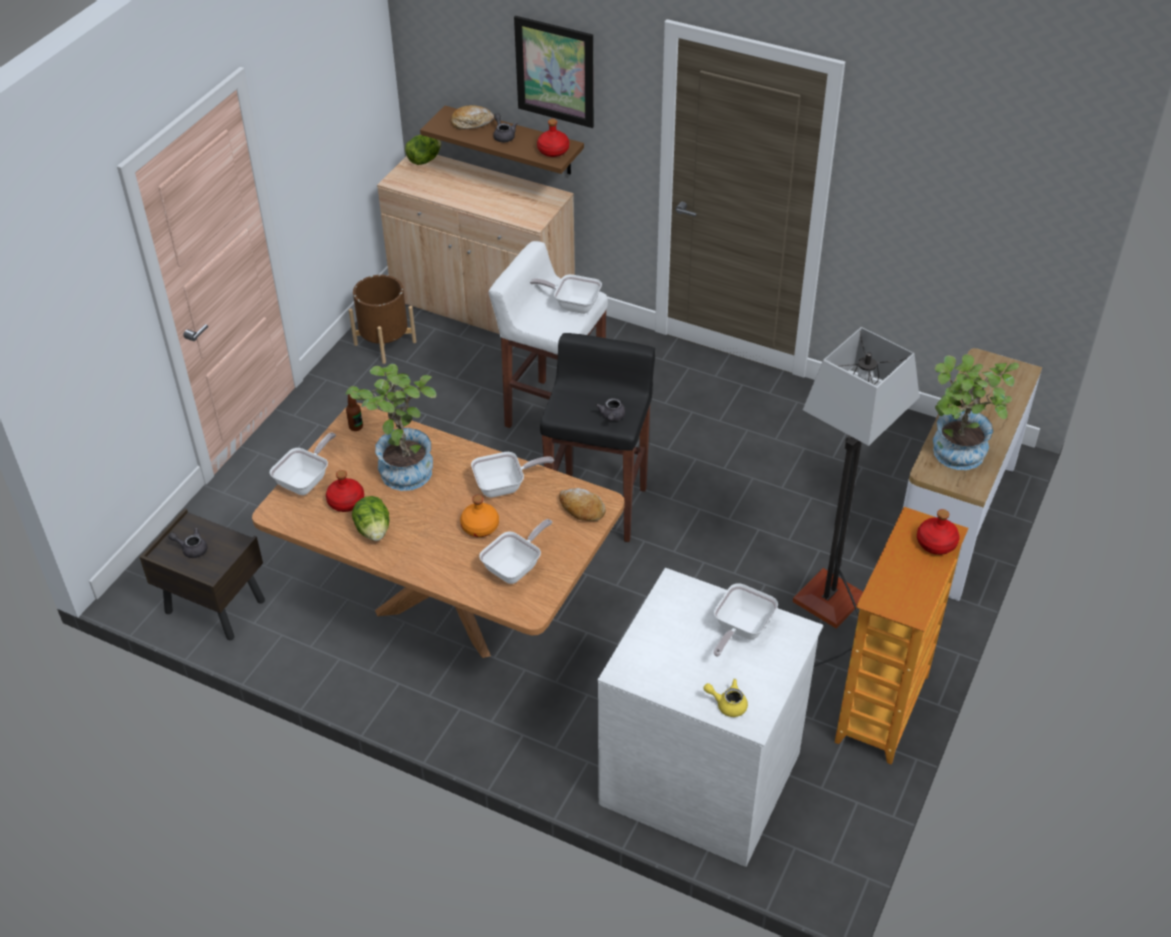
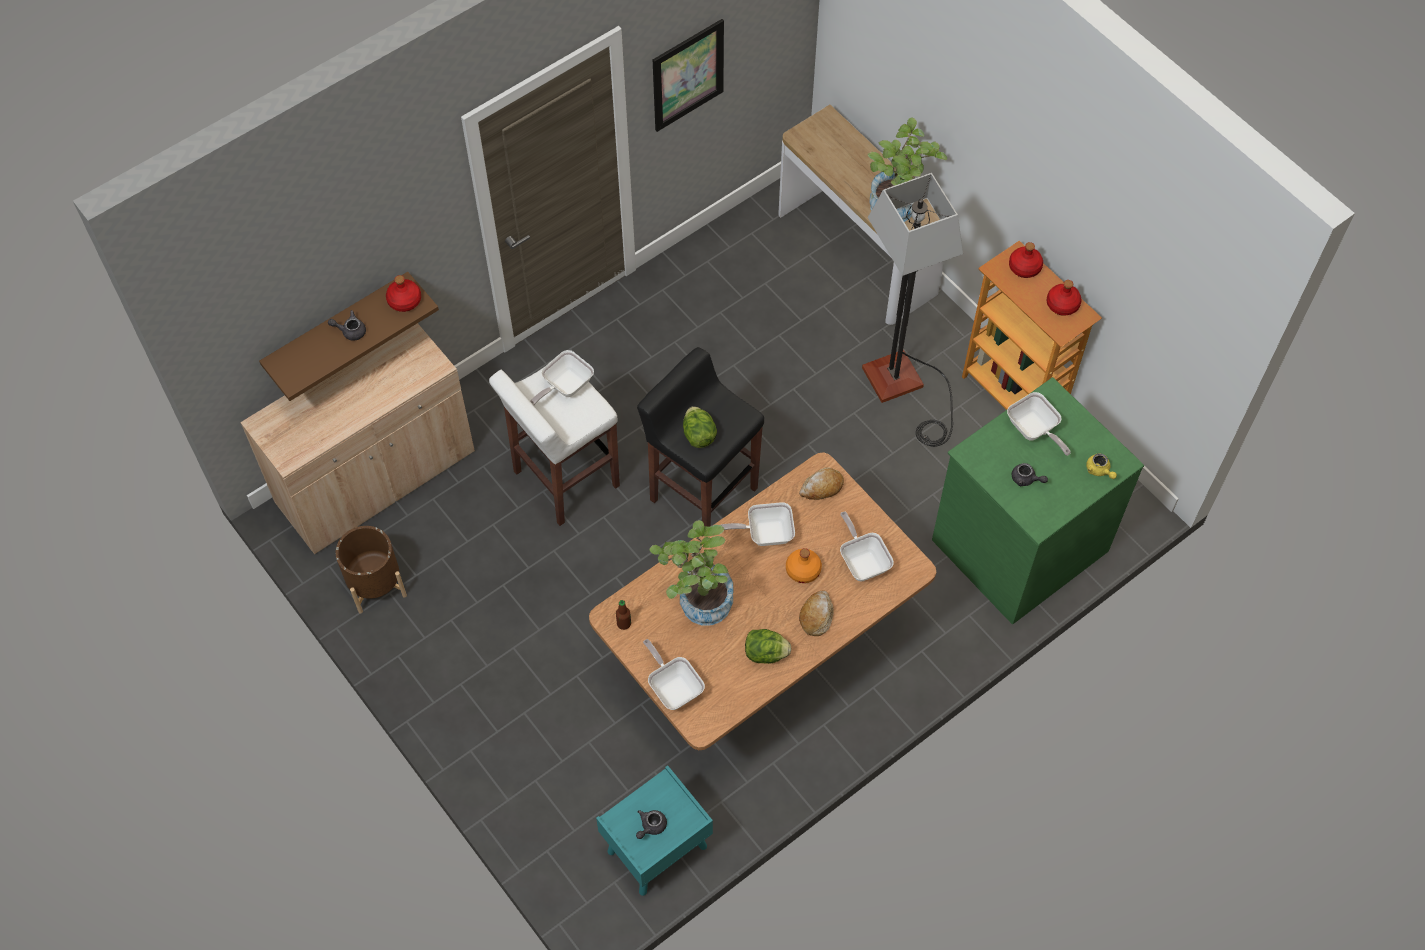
camera: 65 degrees left, 15 degrees up
brown nightstand [140,508,265,640] -> turquoise nightstand [596,765,713,896]
red bottle [326,470,364,512] -> red bottle moved to [1047,280,1081,316]
lettuce [405,135,442,165] -> lettuce moved to [683,406,717,448]
bread [451,105,494,130] -> bread moved to [799,590,834,636]
frying pan [471,452,554,498] -> frying pan turned 105 degrees counterclockwise [721,502,795,546]
picture [514,16,594,128] -> picture moved to [653,19,724,132]
grey teapot [595,398,626,421] -> grey teapot moved to [1012,463,1048,486]
white dresser [598,568,823,867] -> green dresser [932,377,1144,624]
yellow teapot [703,679,748,717] -> yellow teapot turned 75 degrees counterclockwise [1086,453,1117,479]

